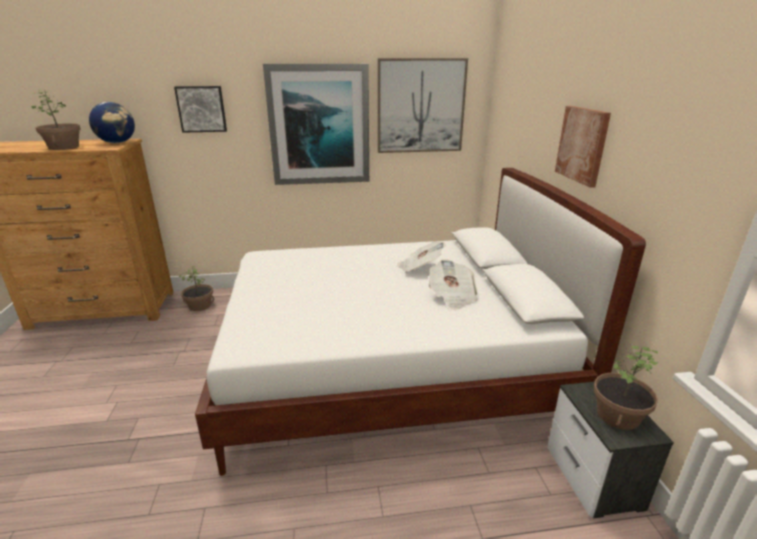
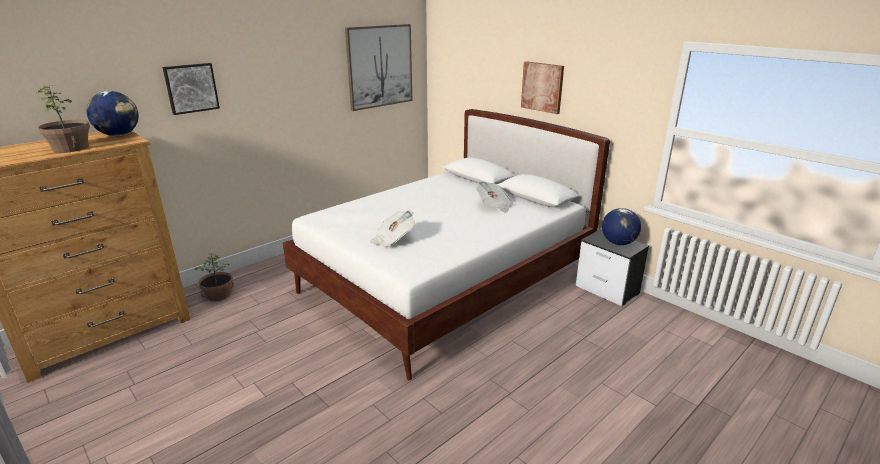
camera: 35 degrees left, 0 degrees up
picture [263,64,369,185] -> none
newspaper [397,241,446,273] -> newspaper moved to [370,210,415,247]
potted plant [594,346,658,430] -> globe [602,208,641,245]

